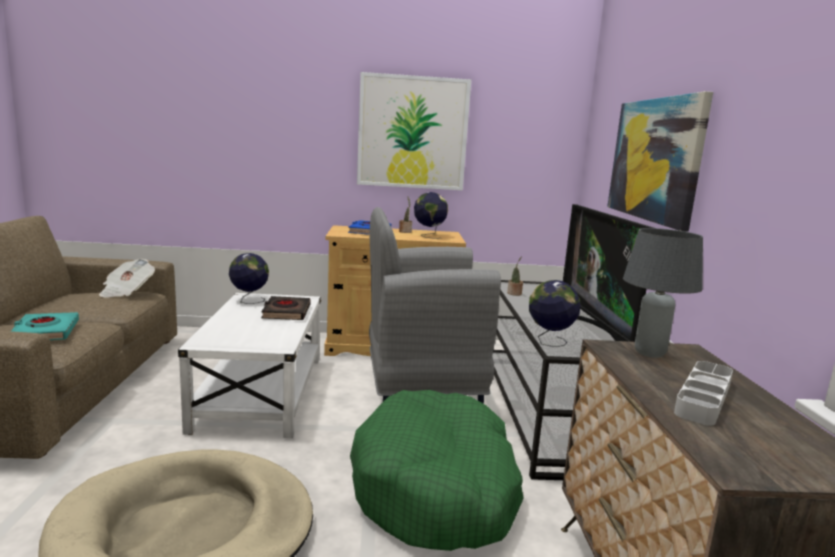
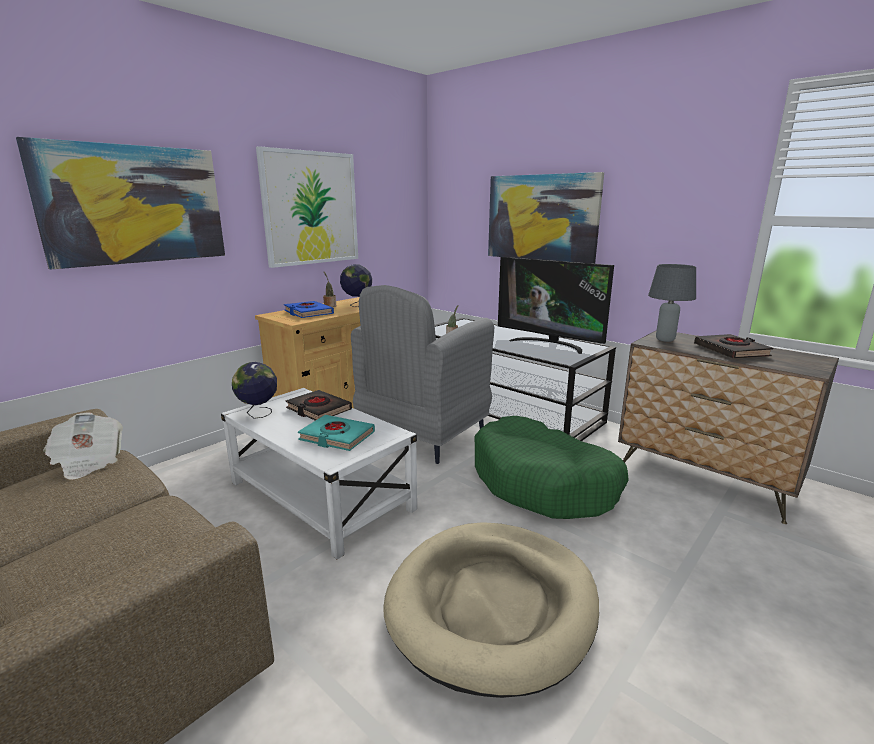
camera: 45 degrees left, 5 degrees up
turquoise book [11,312,79,340] -> turquoise book moved to [298,415,375,451]
globe [529,280,580,347] -> none
grey tray [674,361,733,426] -> black book [694,334,773,359]
none -> picture [16,137,225,270]

